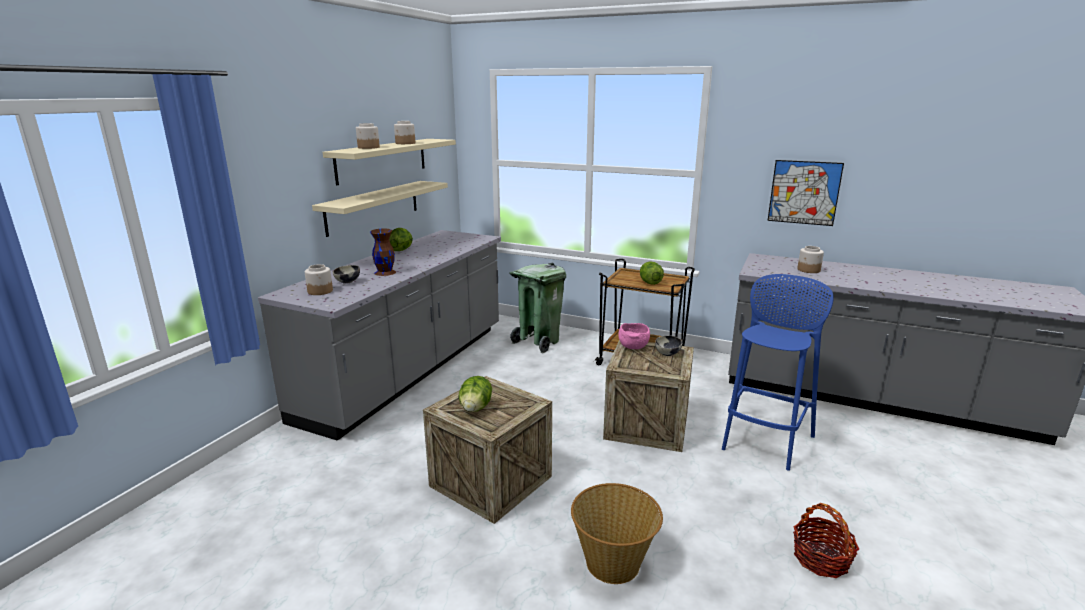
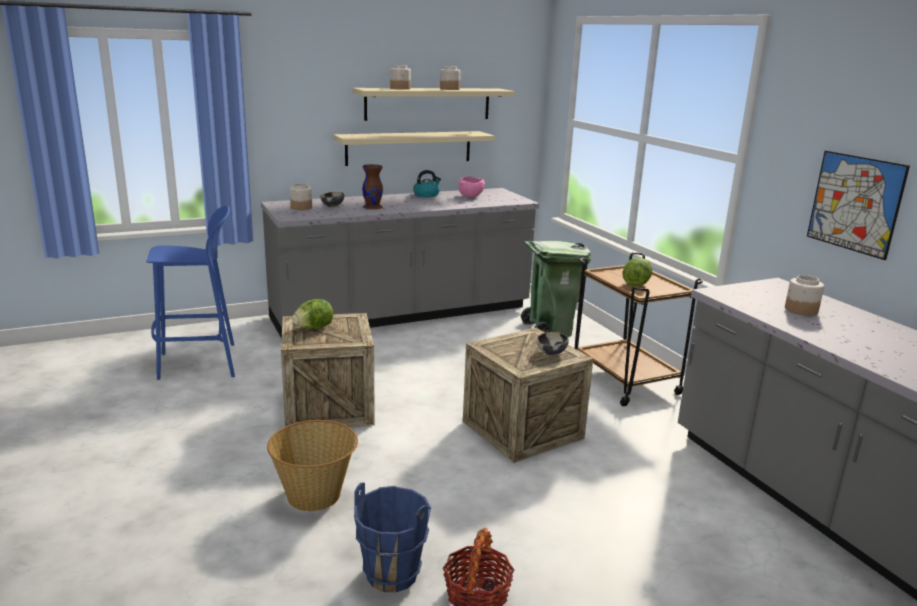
camera: 40 degrees right, 0 degrees up
lettuce [389,228,413,251] -> kettle [413,170,441,198]
pink bowl [618,323,650,349] -> pink bowl moved to [459,176,485,198]
blue stool [722,274,834,471] -> blue stool moved to [146,206,235,380]
none -> blue bucket [354,482,431,593]

